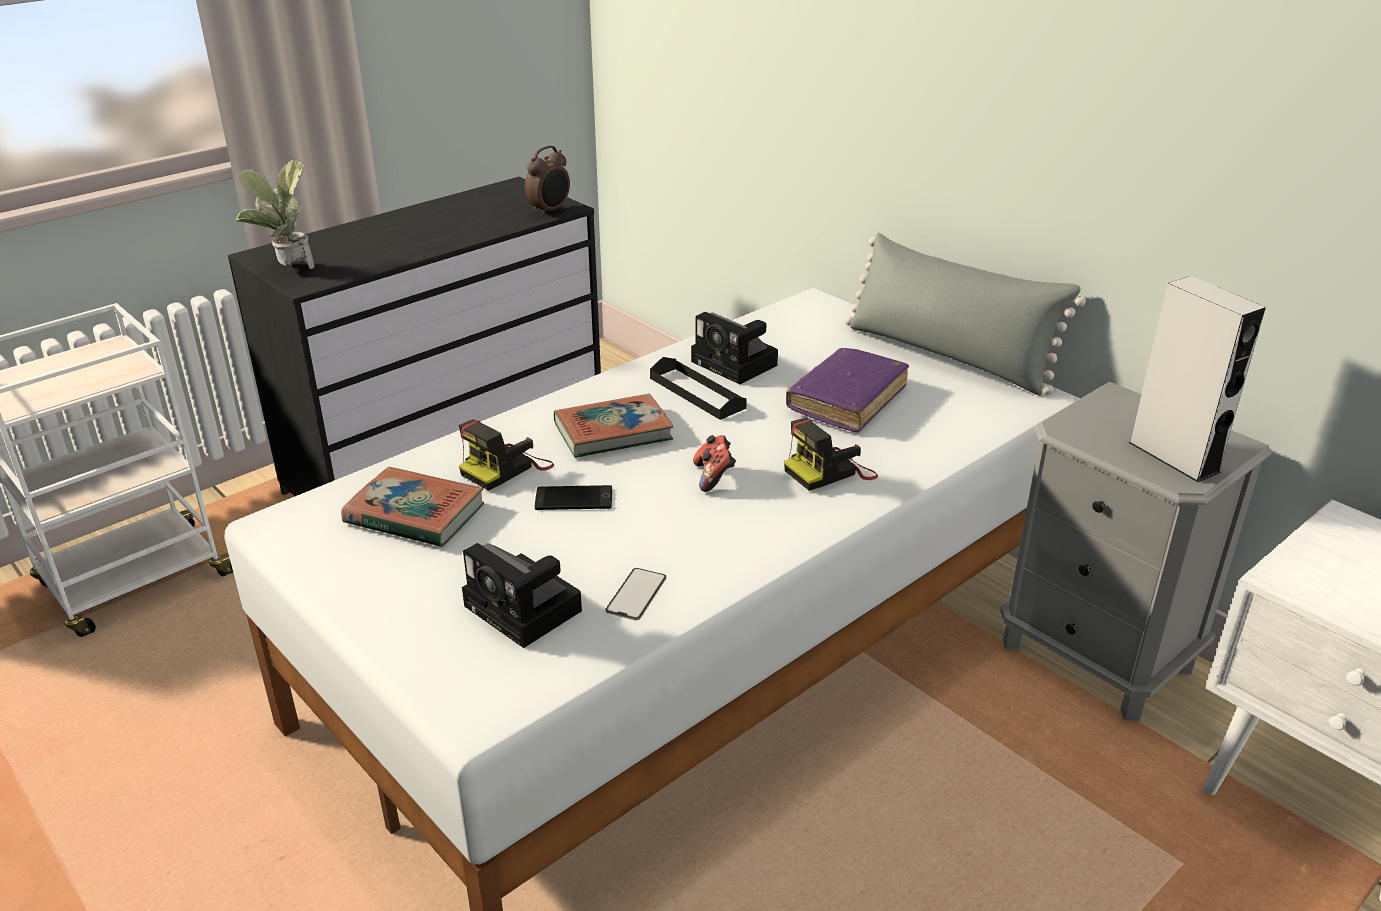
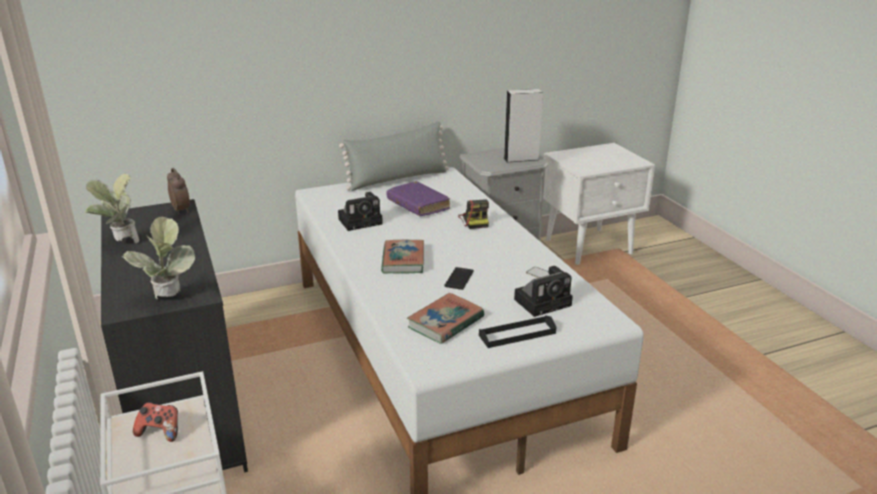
camera: 70 degrees left, 5 degrees down
camera [459,420,554,491] -> none
black tray [650,357,747,420] -> black tray moved to [479,315,556,348]
game controller [693,435,736,492] -> game controller moved to [133,402,178,442]
none -> potted plant [85,173,139,243]

